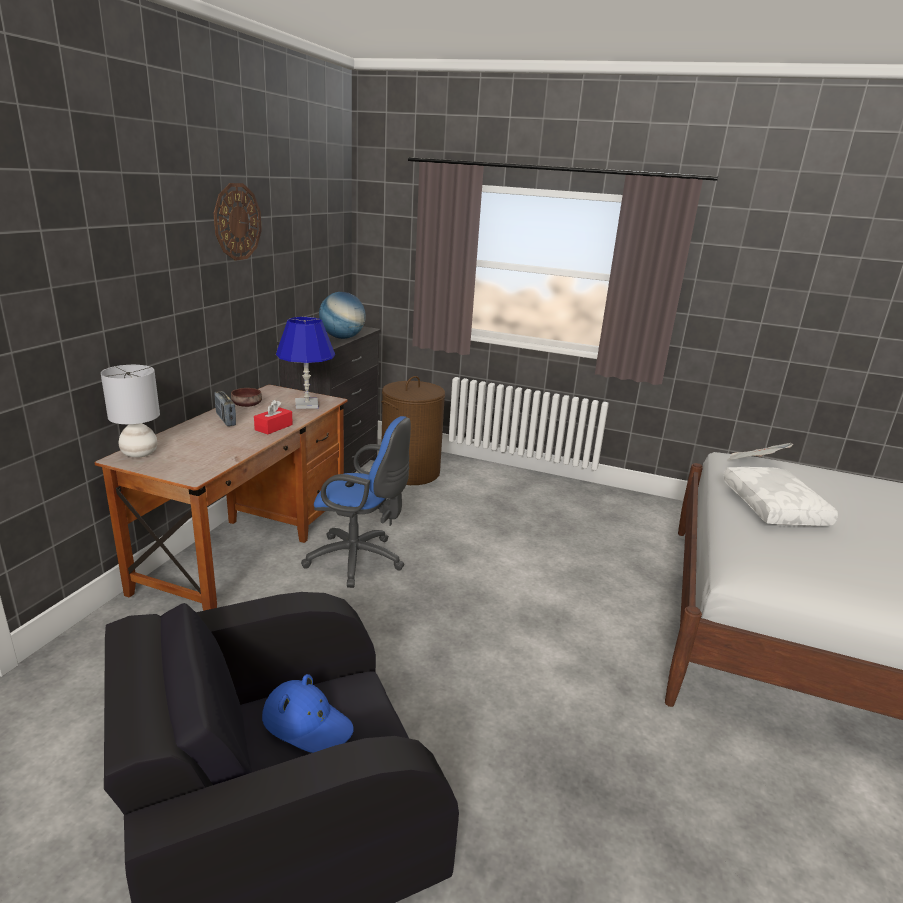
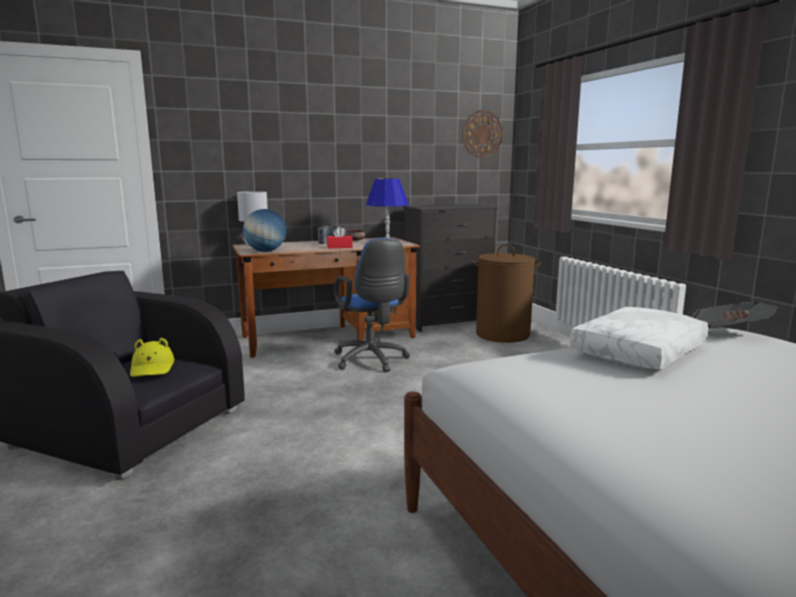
camera: 50 degrees right, 10 degrees down
wall clock [214,183,262,261] -> wall clock moved to [462,110,503,158]
blue hat [262,674,354,753] -> yellow hat [130,338,174,377]
globe [319,292,366,339] -> globe moved to [243,209,286,252]

